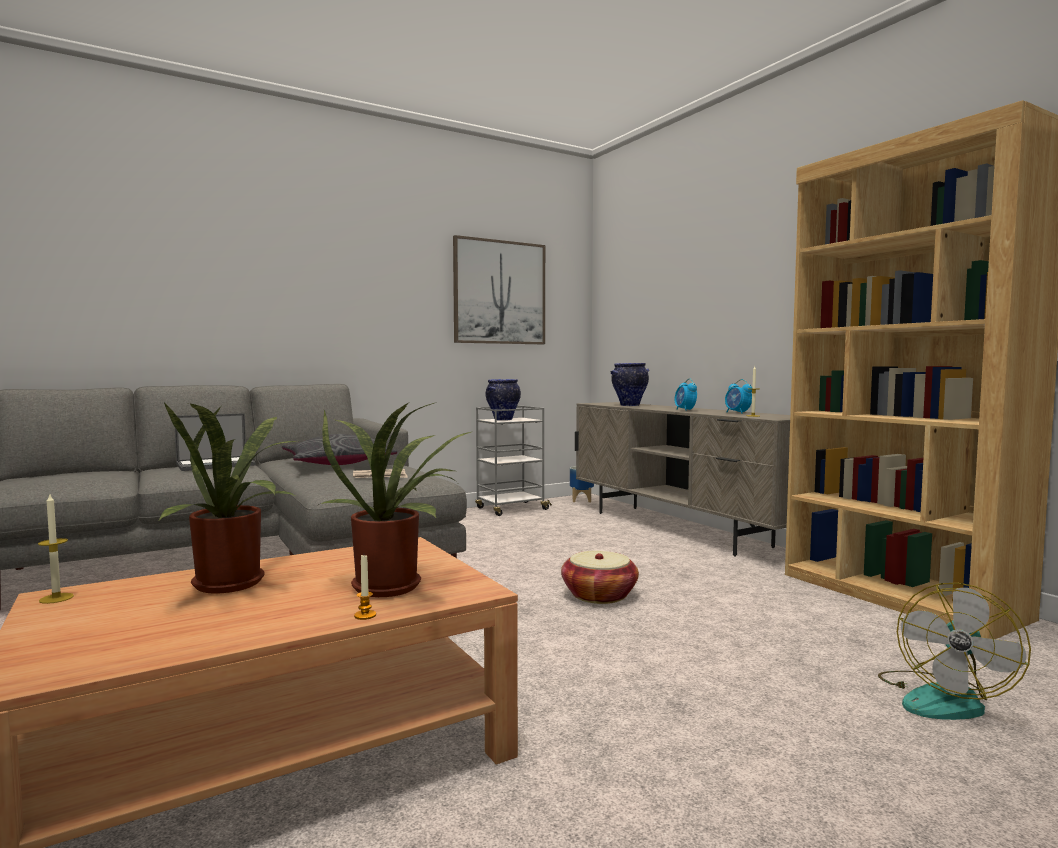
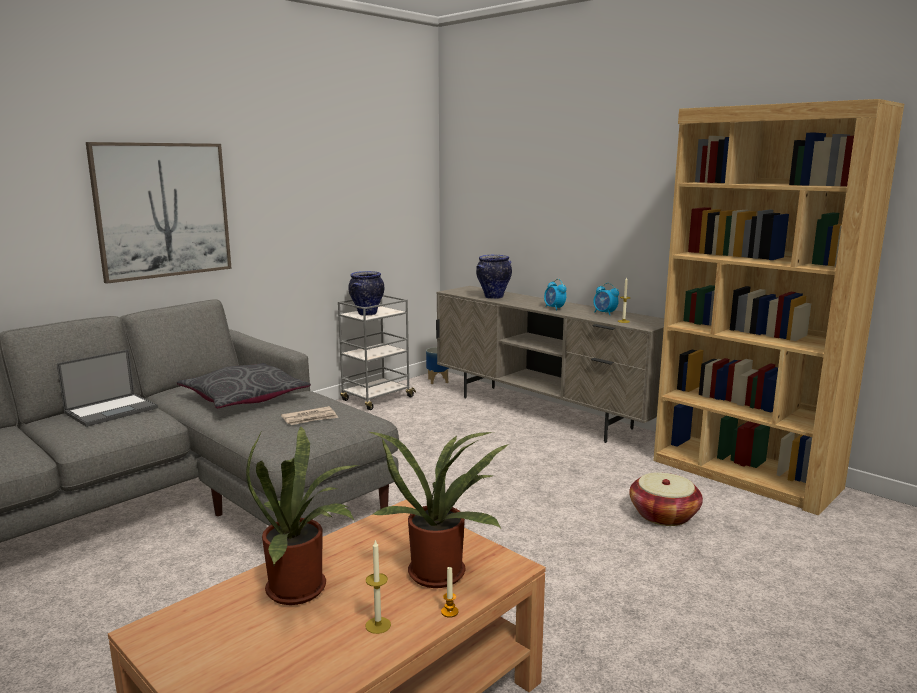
camera: 15 degrees left, 10 degrees up
candle [38,495,74,604] -> candle moved to [366,539,391,634]
picture [453,235,545,344] -> picture moved to [86,142,232,284]
basket [561,551,639,604] -> basket moved to [629,472,703,526]
fan [878,583,1031,720] -> none

